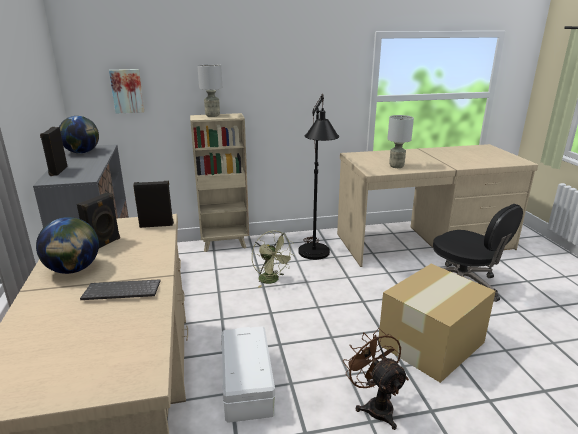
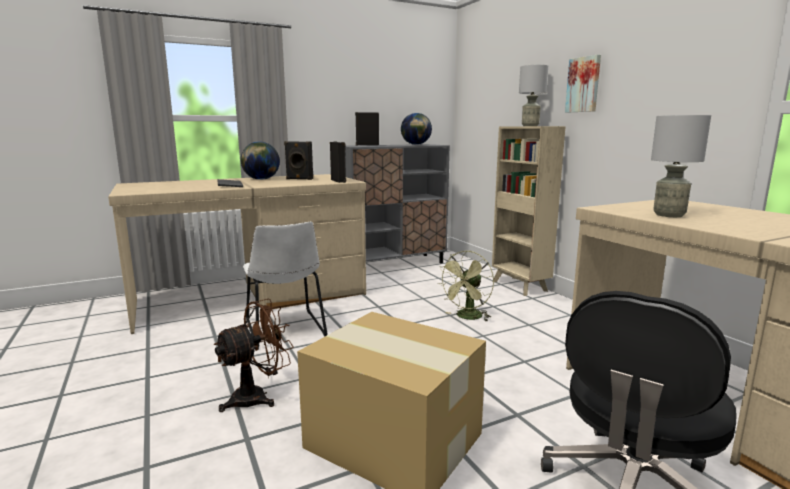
camera: 75 degrees right, 10 degrees down
picture [109,69,144,113] -> picture moved to [565,55,601,112]
white storage box [221,326,275,423] -> white chair [243,221,328,349]
black floor lamp [298,94,339,260] -> none

